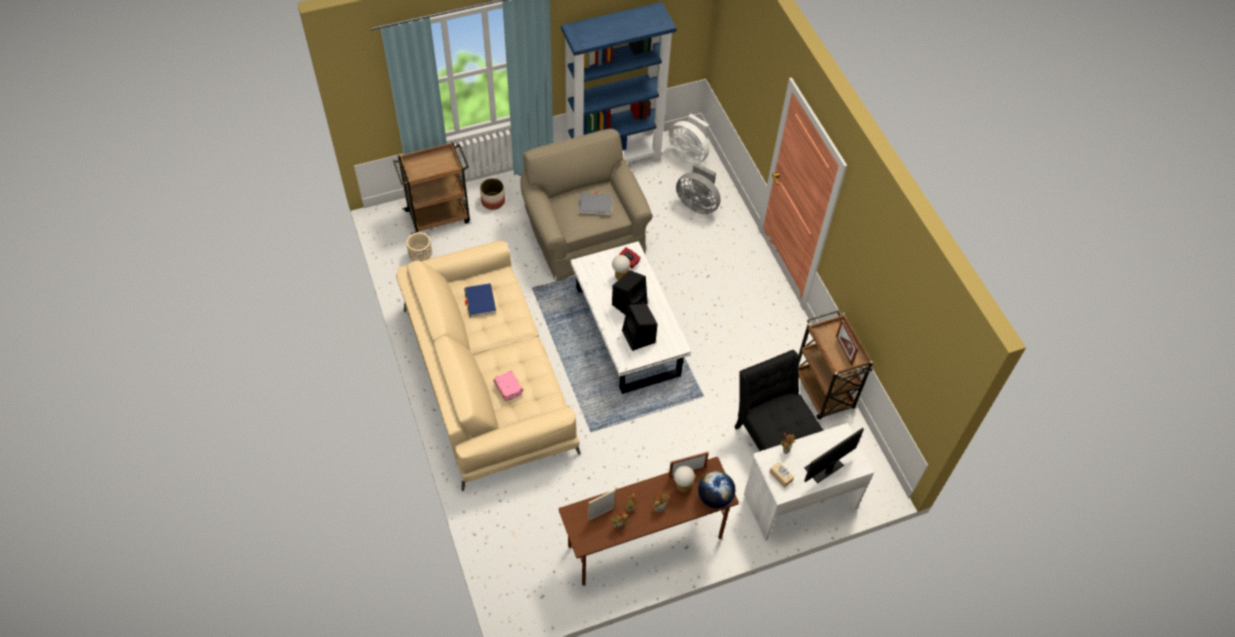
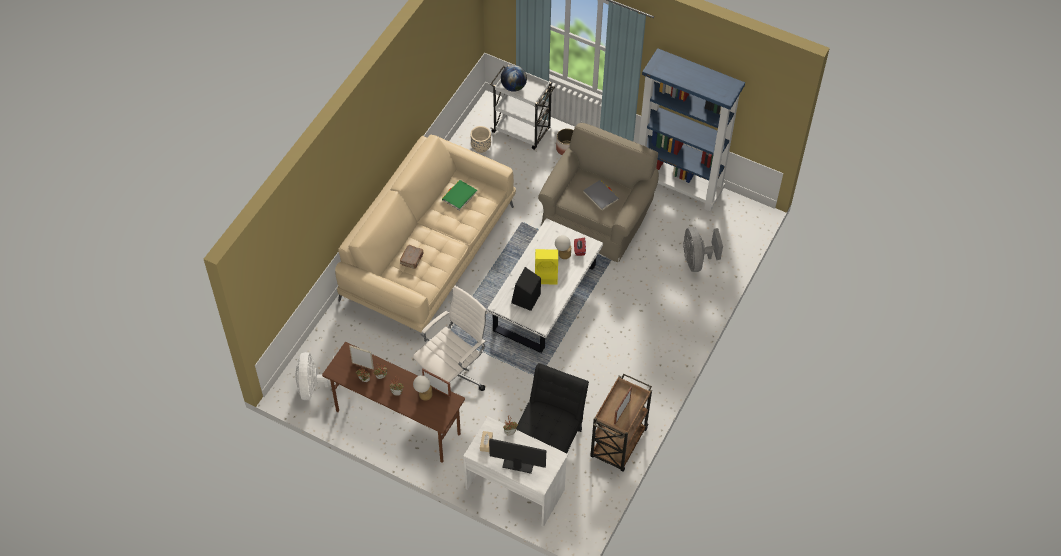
camera: 50 degrees right, 0 degrees up
brown cart [393,142,470,234] -> white cart [490,65,555,150]
blue book [464,283,496,317] -> green book [442,180,477,211]
pink book [493,371,523,401] -> brown book [400,245,424,269]
black speaker [612,270,648,315] -> yellow speaker [535,249,558,284]
white fan [669,114,709,164] -> white fan moved to [295,352,339,400]
globe [698,471,735,508] -> globe moved to [501,65,527,92]
none -> white office chair [413,286,487,391]

